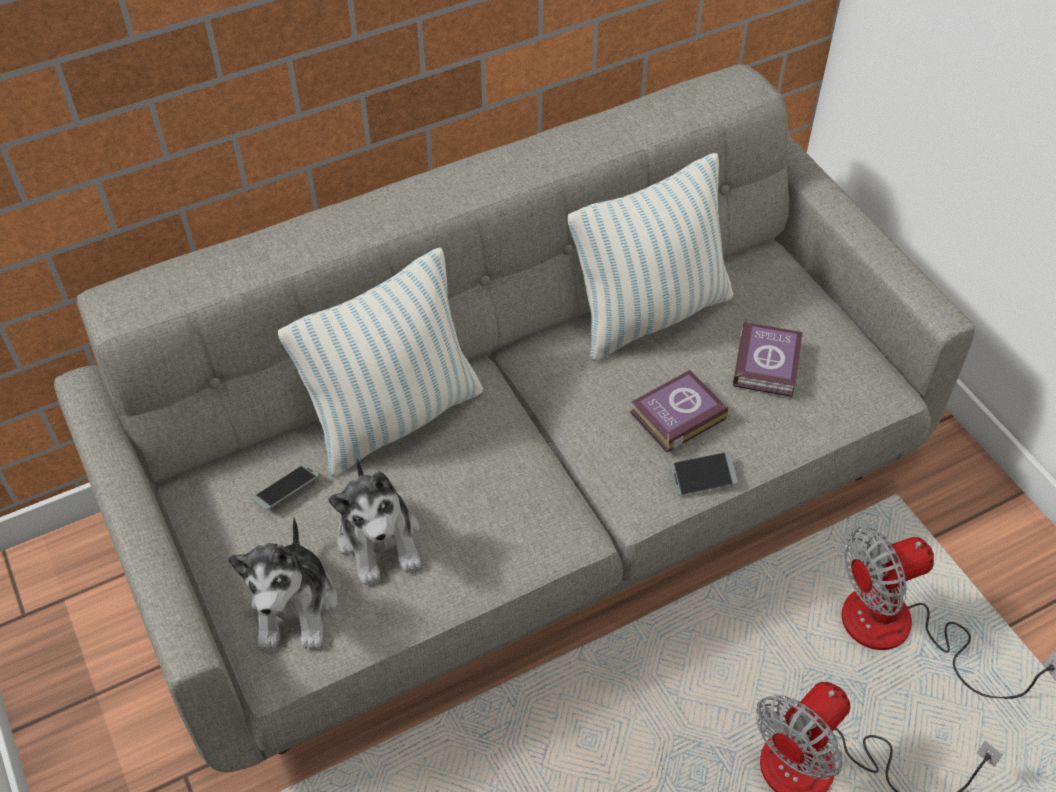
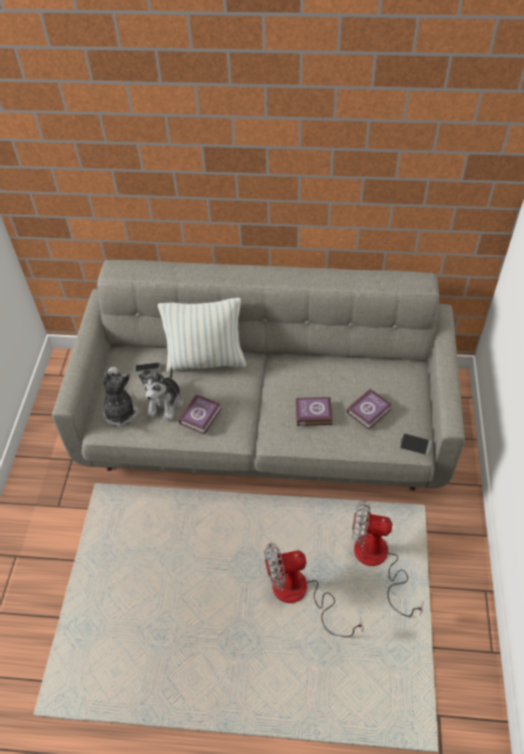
camera: 35 degrees right, 0 degrees up
plush toy [227,517,337,649] -> plush toy turned 135 degrees clockwise [102,367,138,426]
pillow [568,153,734,361] -> none
phone [669,452,738,496] -> phone moved to [398,433,432,455]
none -> book [179,394,221,435]

